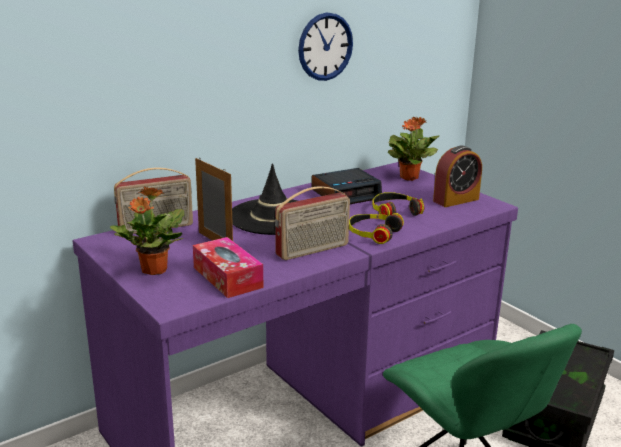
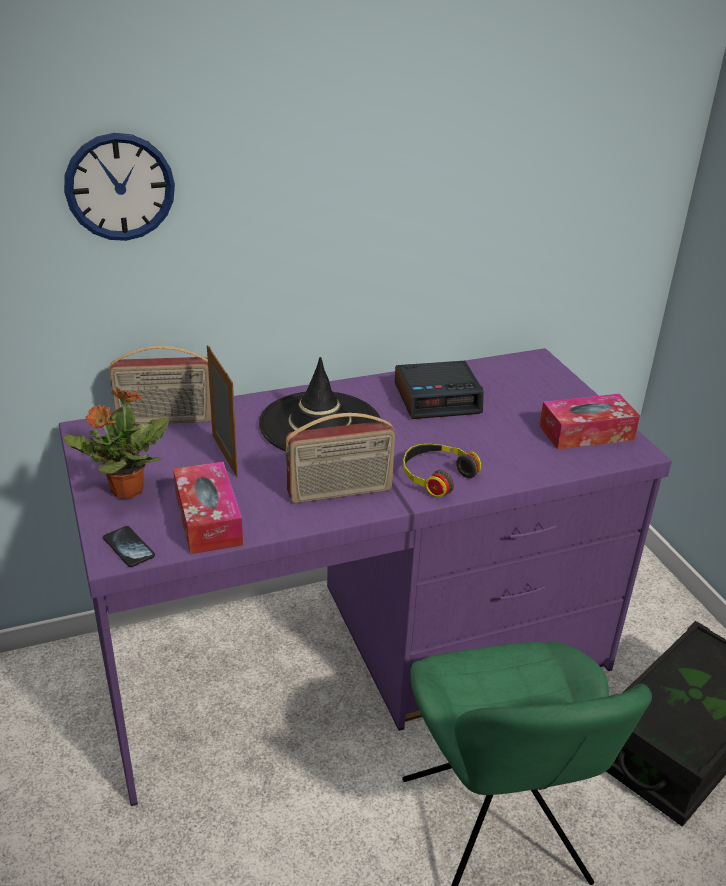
camera: 15 degrees right, 10 degrees up
wall clock [298,12,353,81] -> wall clock moved to [64,133,175,241]
headphones [372,192,424,216] -> none
potted plant [388,117,439,181] -> none
alarm clock [433,146,482,207] -> tissue box [539,394,640,450]
none -> phone [103,526,155,567]

